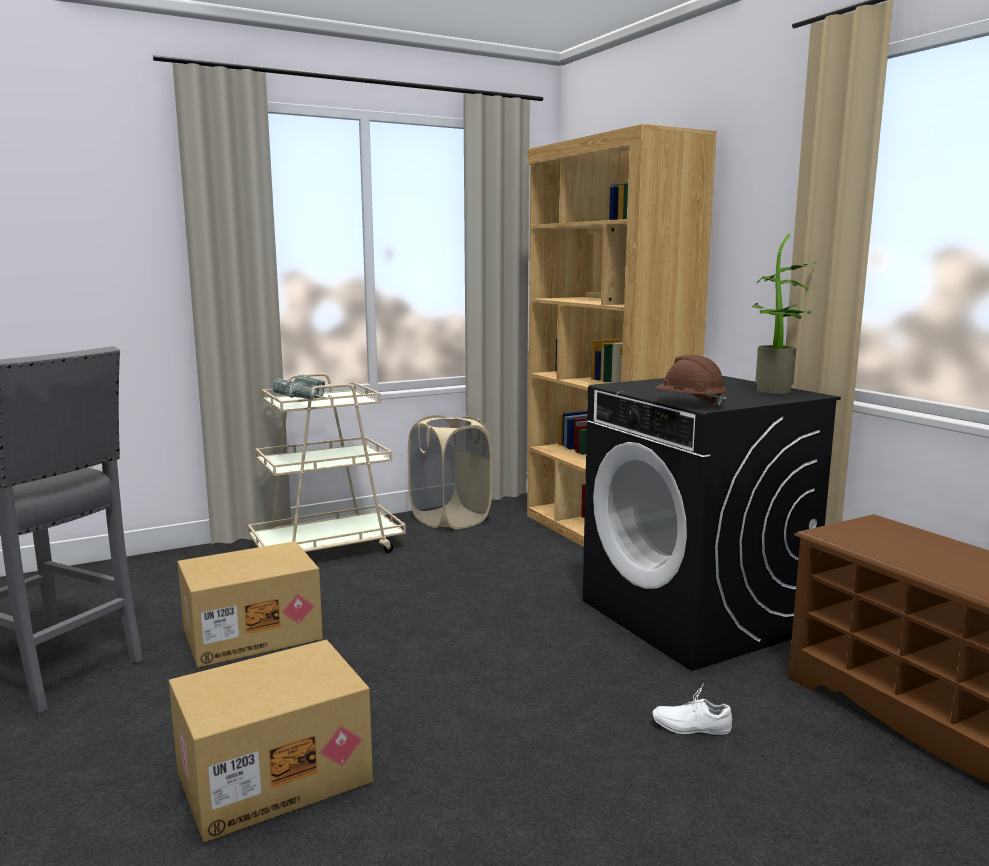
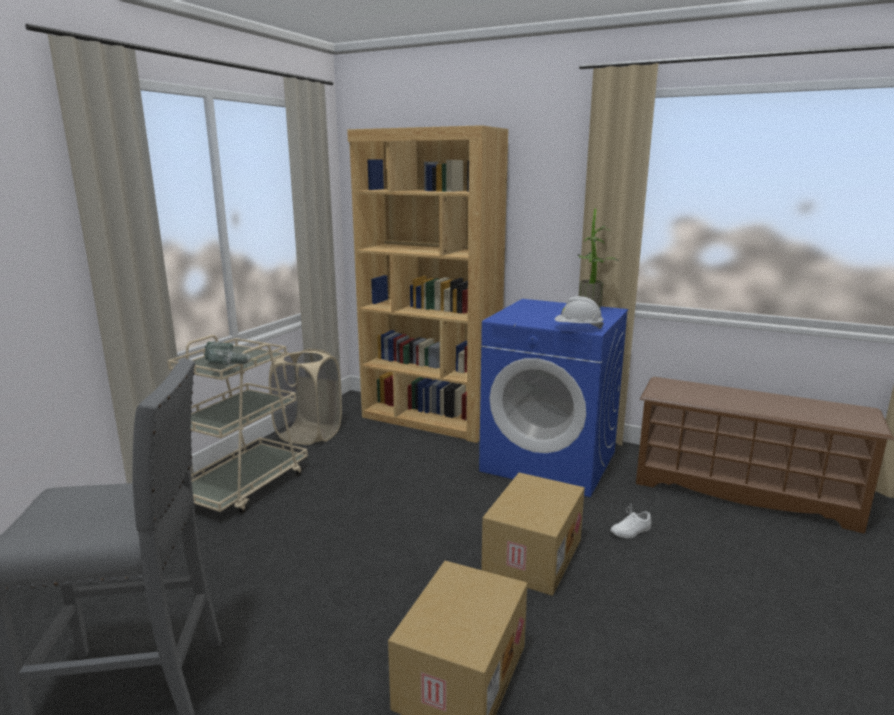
camera: 35 degrees left, 5 degrees up
cardboard box [178,541,323,668] -> cardboard box moved to [481,473,585,596]
black washing machine [583,376,841,671] -> blue washing machine [479,299,628,497]
brown hard hat [654,355,727,408] -> white hard hat [555,296,604,329]

